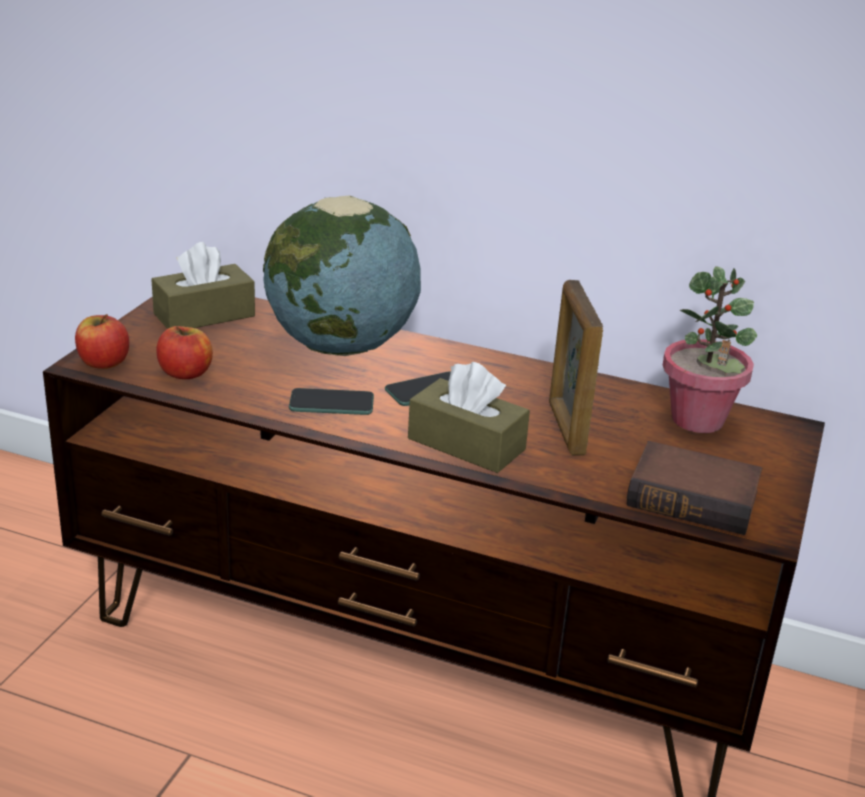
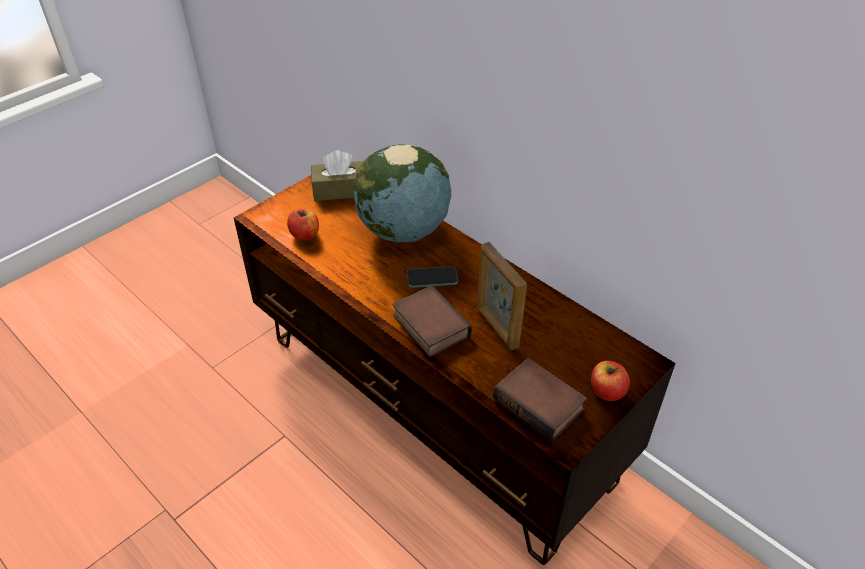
camera: 25 degrees right, 15 degrees up
apple [75,314,129,369] -> apple moved to [591,361,630,401]
phone [289,388,374,415] -> none
brown tissue box [408,362,530,473] -> book [392,285,472,357]
picture frame [549,280,603,455] -> picture frame turned 45 degrees counterclockwise [477,242,527,350]
potted plant [663,266,757,433] -> none

